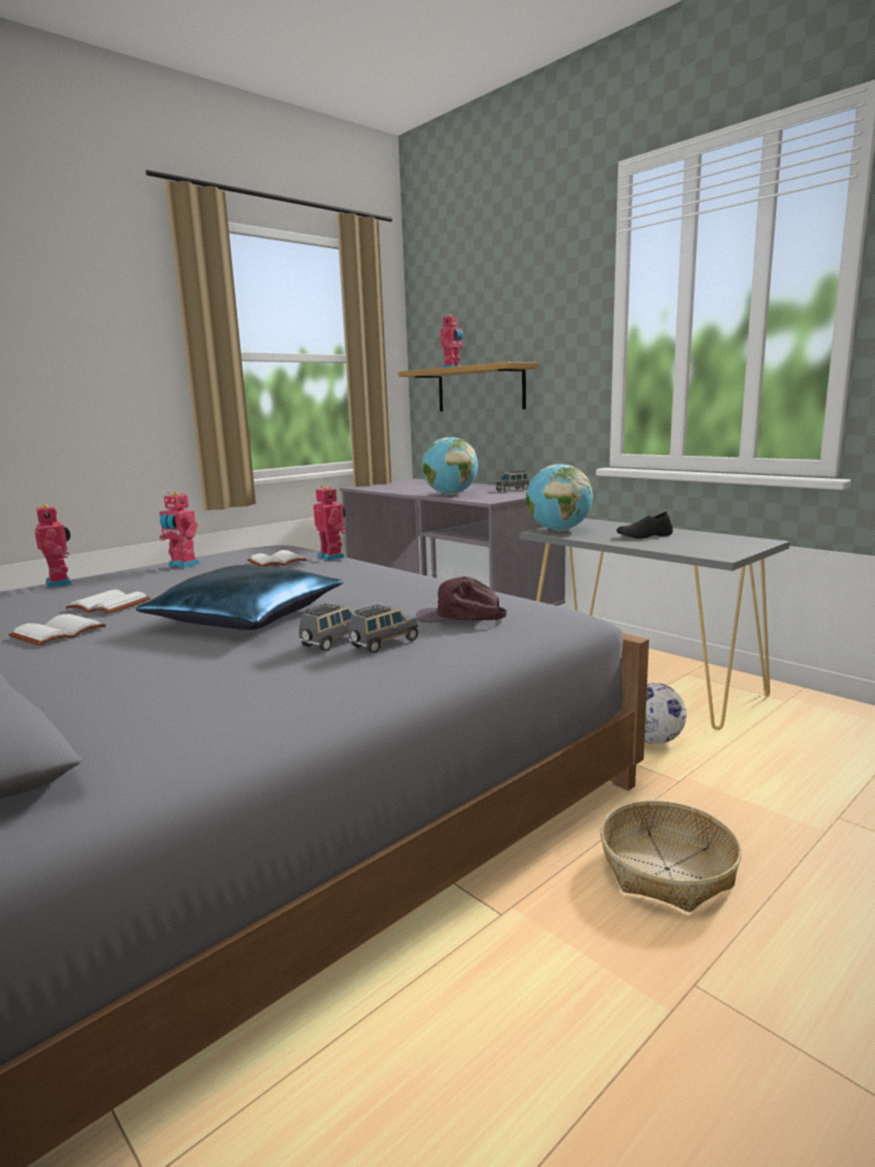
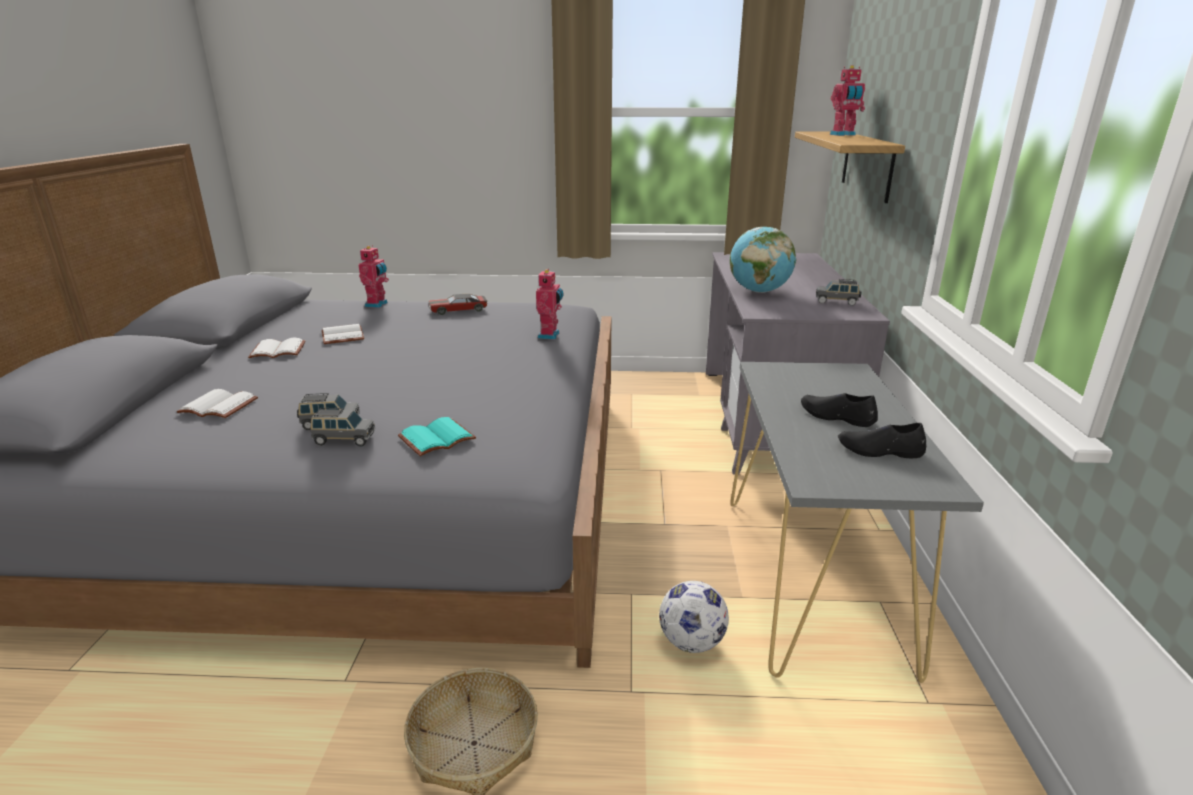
camera: 45 degrees right, 10 degrees up
blue pillow [136,565,344,630] -> none
toy robot [159,491,200,568] -> toy car [429,294,487,315]
white book [248,550,307,566] -> white book moved to [177,389,258,418]
brown cap [416,576,507,622] -> turquoise book [398,417,476,456]
globe [526,464,593,531] -> none
none -> black shoe [838,423,927,458]

